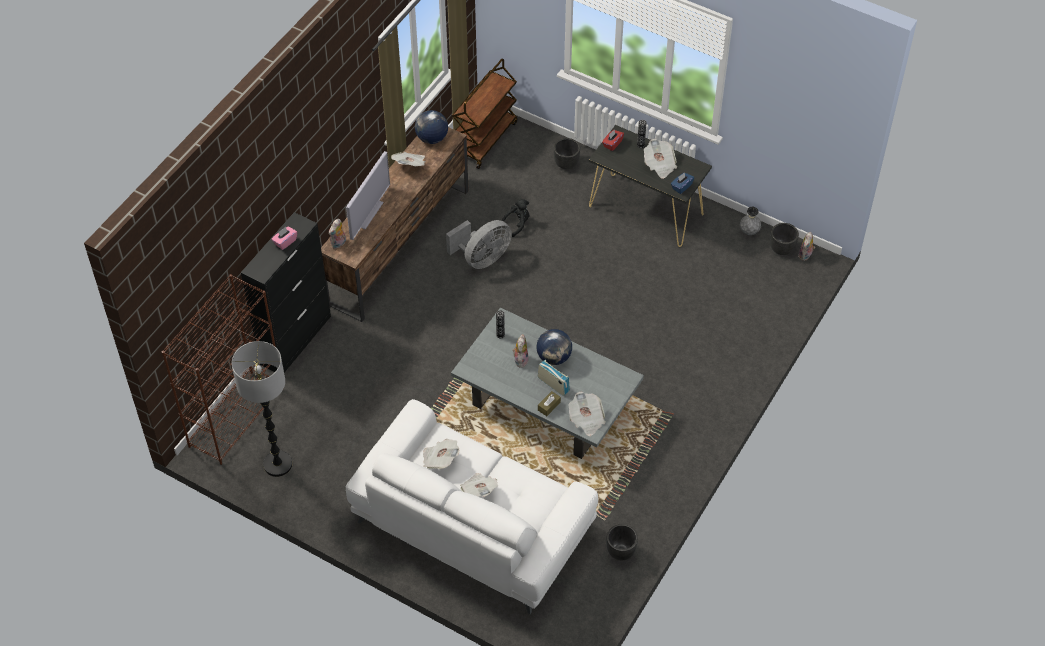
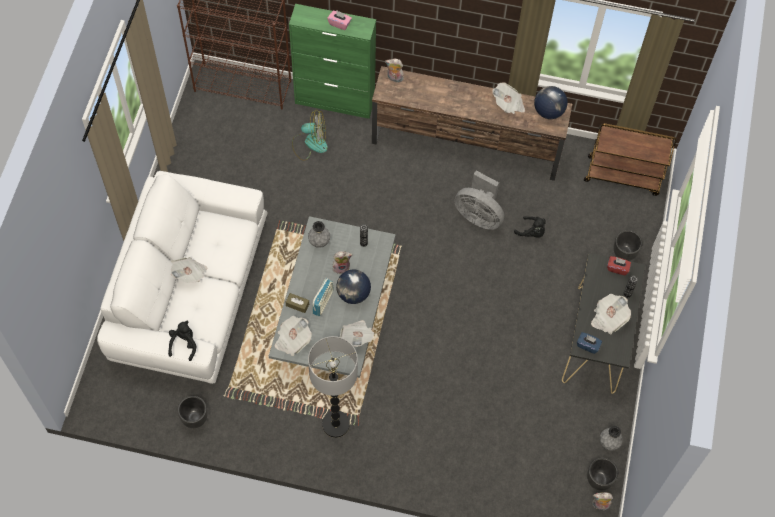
camera: 70 degrees right, 10 degrees up
floor lamp [232,341,292,477] -> floor lamp moved to [308,336,358,438]
black cabinet [241,212,331,373] -> green cabinet [289,4,376,119]
television [346,151,390,240] -> none
newspaper [423,439,460,469] -> newspaper moved to [340,320,375,347]
none -> black plush toy [168,321,197,361]
none -> fan [292,109,328,161]
none -> grey vase [308,221,330,248]

